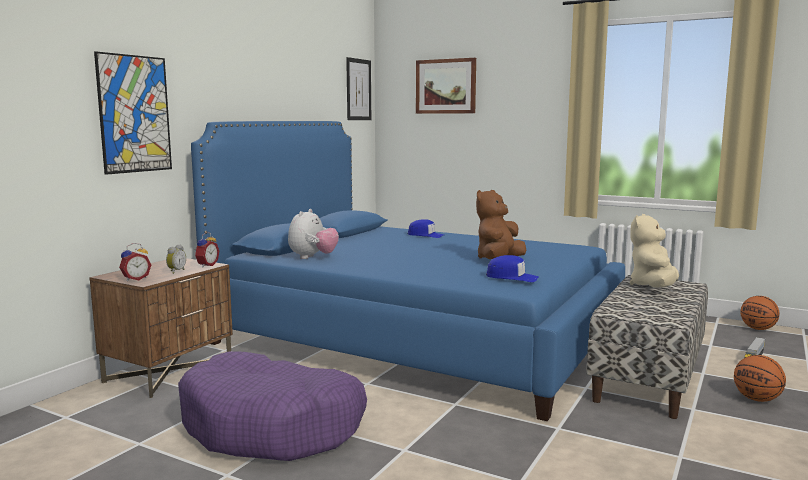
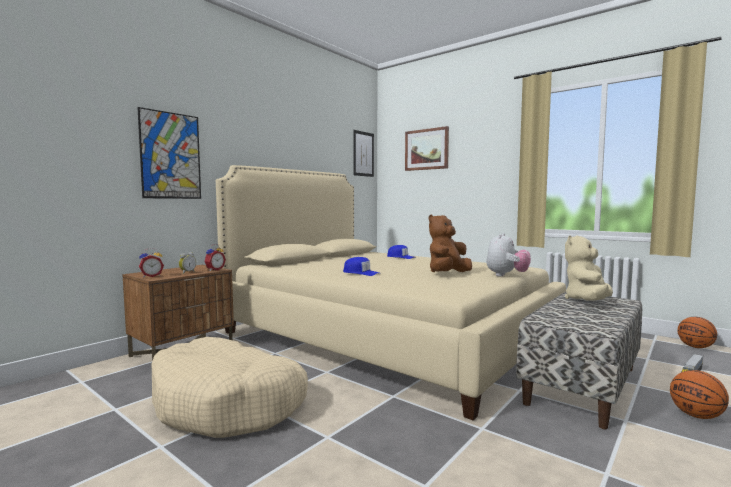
camera: 10 degrees right, 5 degrees down
purple dog bed [178,351,367,461] -> beige dog bed [151,337,308,438]
blue bed [191,121,625,421] -> beige bed [216,165,566,420]
plush toy [288,209,339,259] -> plush toy moved to [486,233,531,276]
blue cap [486,255,539,282] -> blue cap moved to [343,257,379,276]

